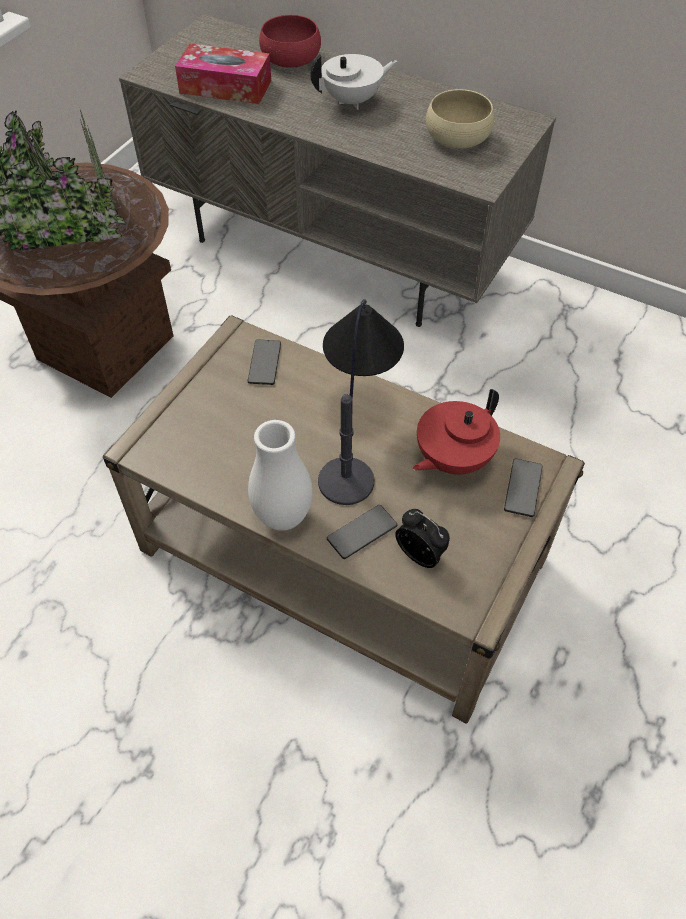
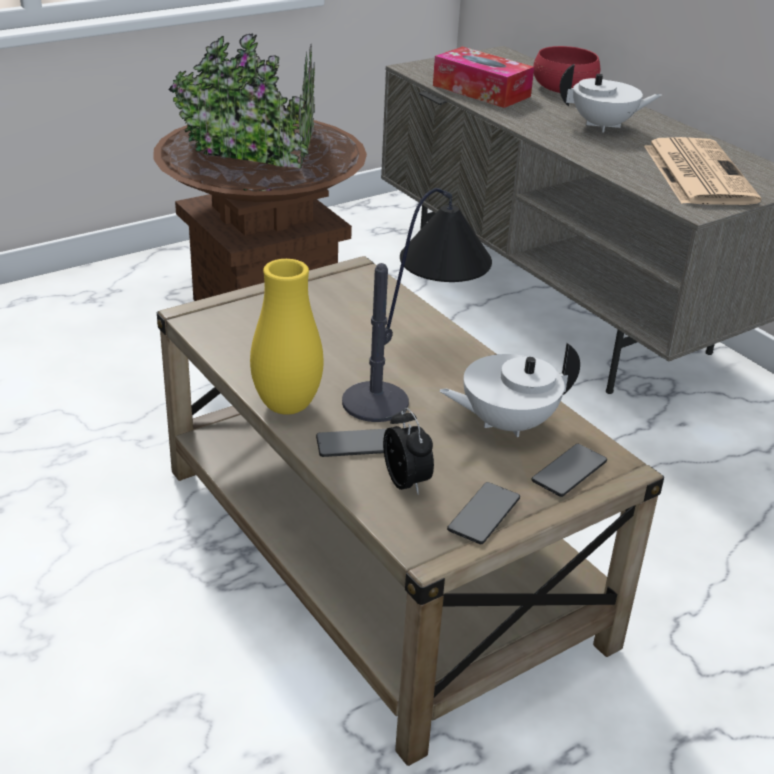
camera: 25 degrees right, 20 degrees down
phone [248,339,281,385] -> phone moved to [447,482,520,544]
white vase [248,420,313,531] -> yellow vase [250,259,324,415]
red teapot [413,389,500,475] -> white teapot [439,343,580,437]
beige bowl [426,89,495,149] -> newspaper [644,137,761,205]

